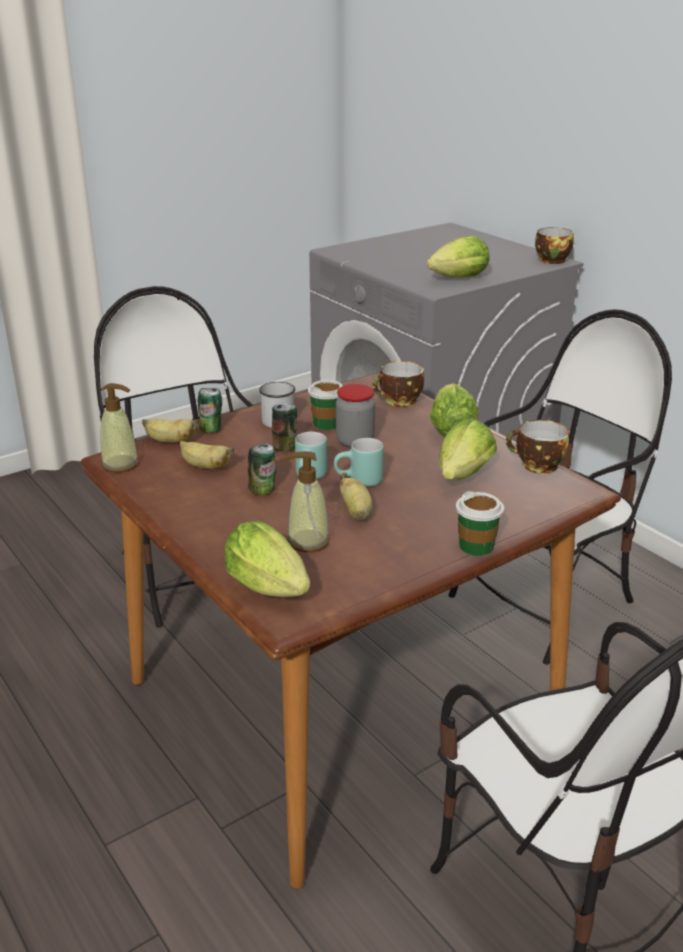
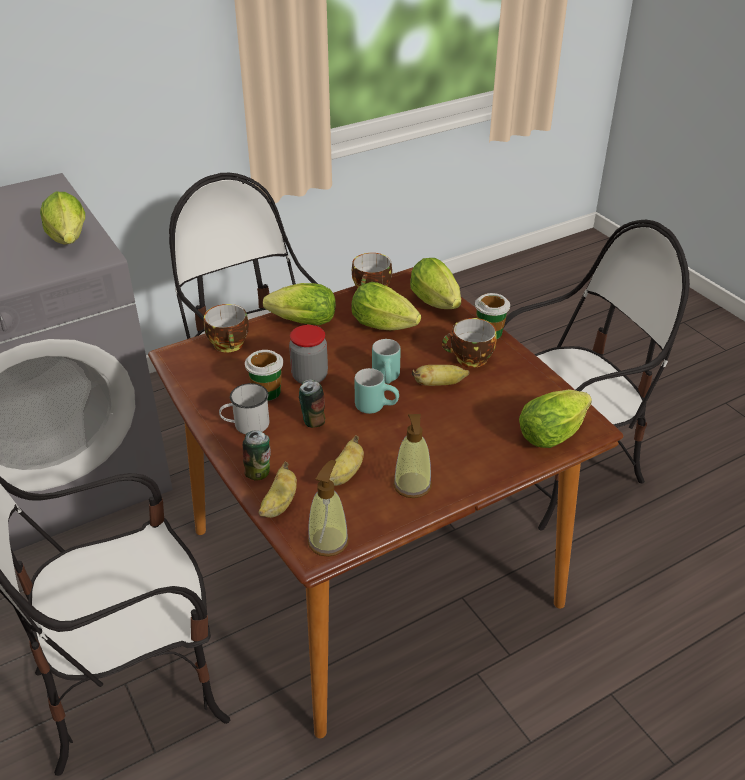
camera: 85 degrees left, 10 degrees up
can [248,443,276,495] -> none
soap dispenser [283,451,330,552] -> soap dispenser moved to [393,414,432,498]
cup [535,227,574,264] -> cup moved to [442,318,497,368]
none -> lettuce [410,258,461,309]

